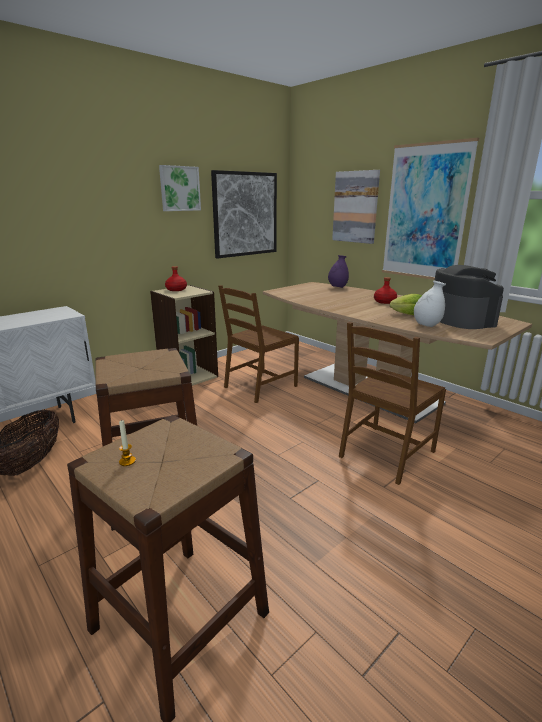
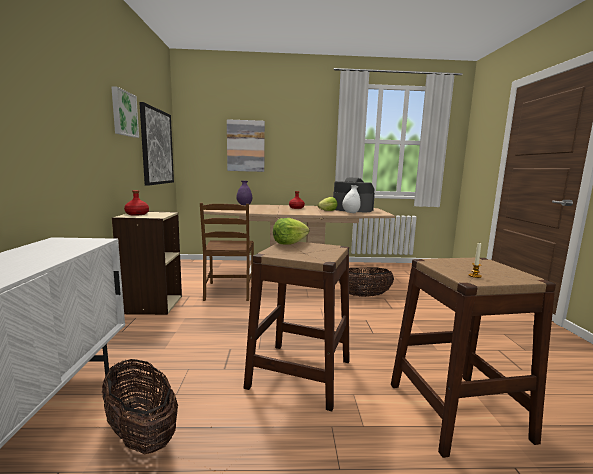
camera: 50 degrees left, 10 degrees down
brown chair [339,322,446,485] -> basket [339,267,394,297]
picture [382,138,479,280] -> none
none -> lettuce [273,218,310,245]

